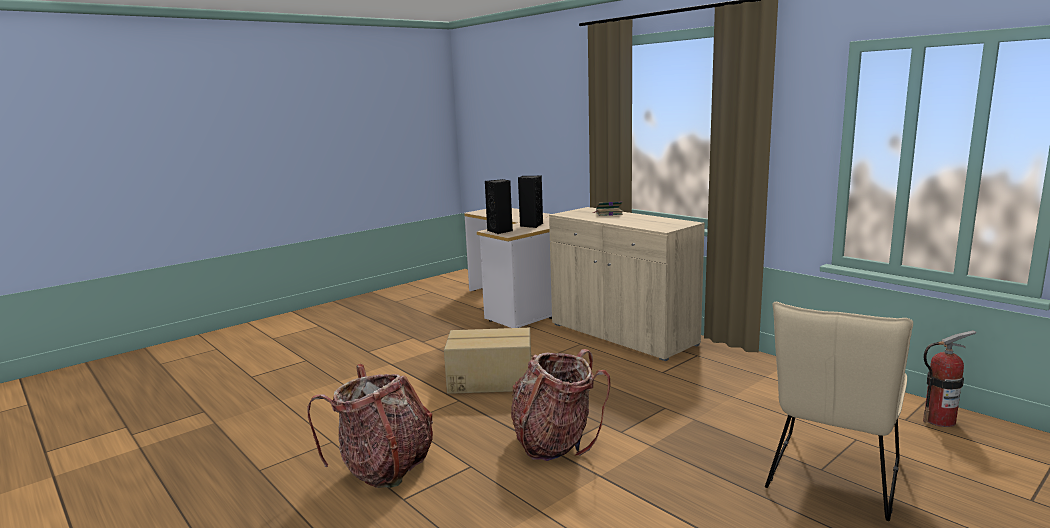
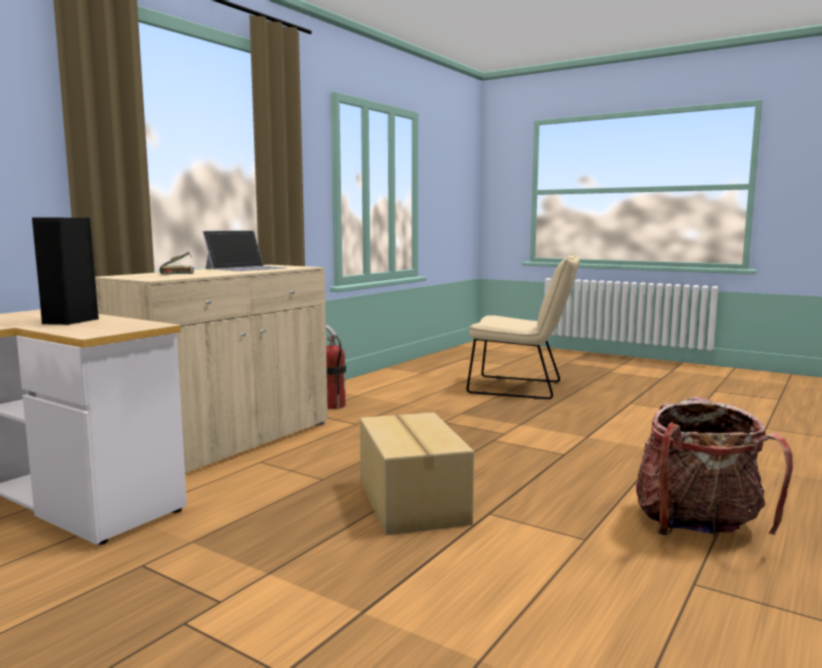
camera: 105 degrees left, 5 degrees down
black speaker [485,179,513,234] -> none
backpack [511,349,611,461] -> none
fire extinguisher [923,330,977,427] -> fire extinguisher moved to [326,325,346,409]
none -> laptop [203,230,285,271]

